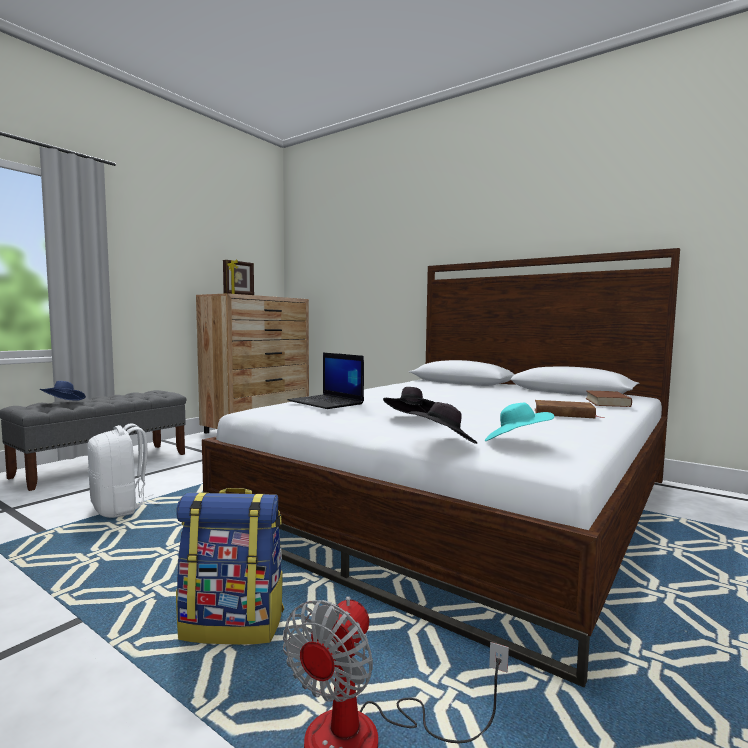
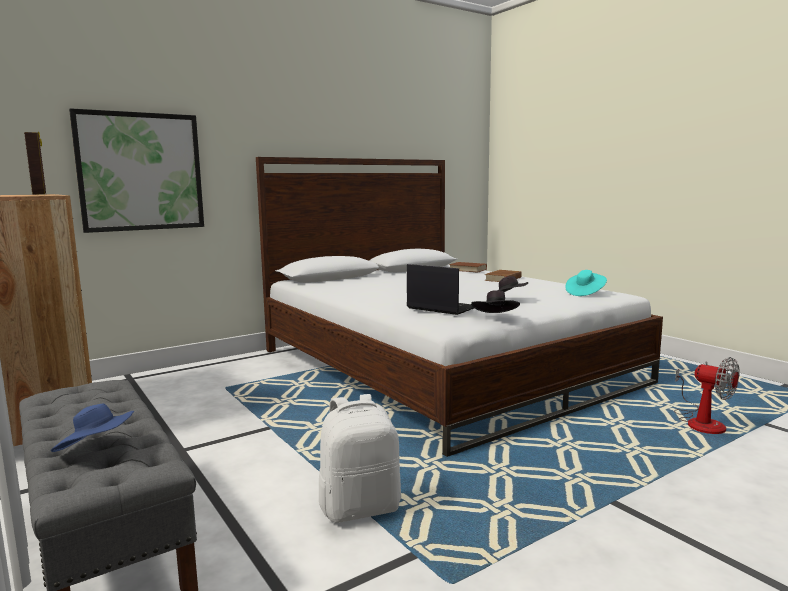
camera: 70 degrees left, 5 degrees up
backpack [176,488,284,645] -> none
laptop [288,353,364,409] -> laptop turned 120 degrees counterclockwise [407,264,474,315]
black hat [408,402,478,444] -> black hat moved to [471,290,520,313]
none -> picture [69,108,204,233]

